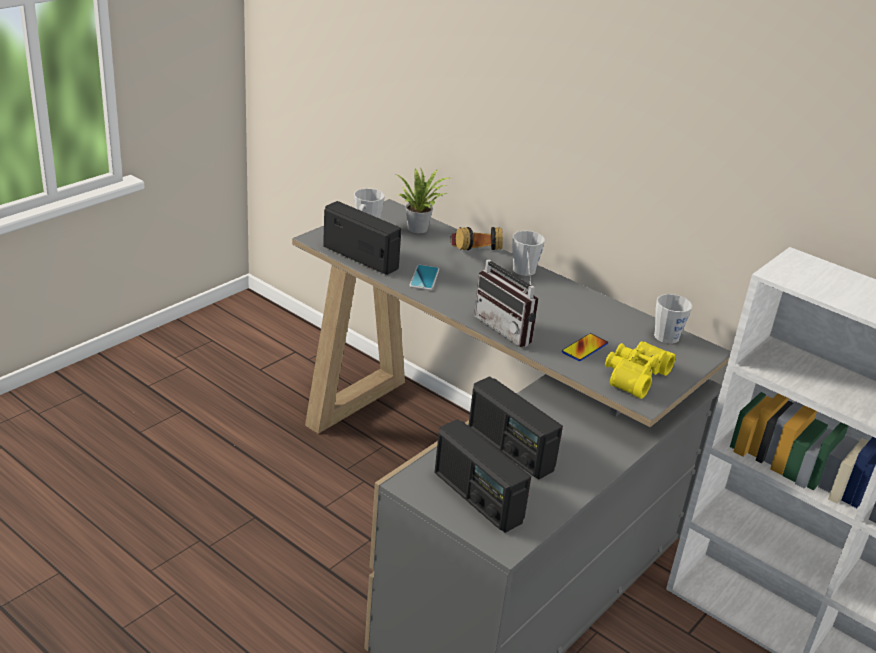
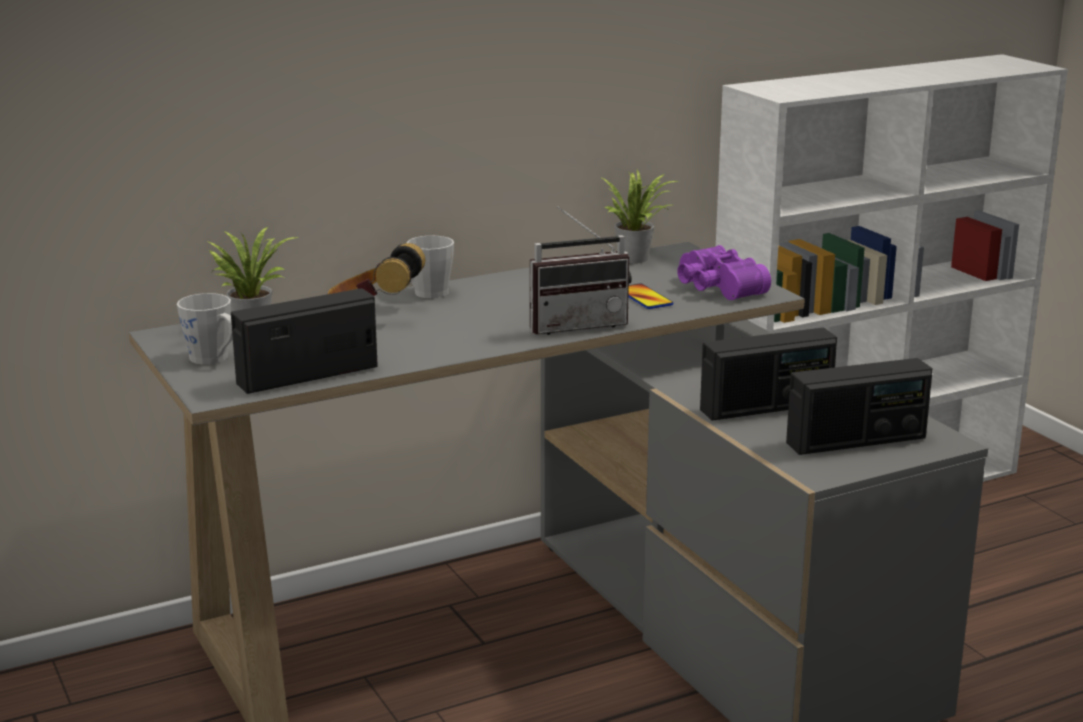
camera: 65 degrees left, 10 degrees down
phone [409,265,439,290] -> none
yellow binoculars [605,341,676,399] -> purple binoculars [677,245,771,300]
grey mug [654,294,693,344] -> potted plant [600,170,678,263]

